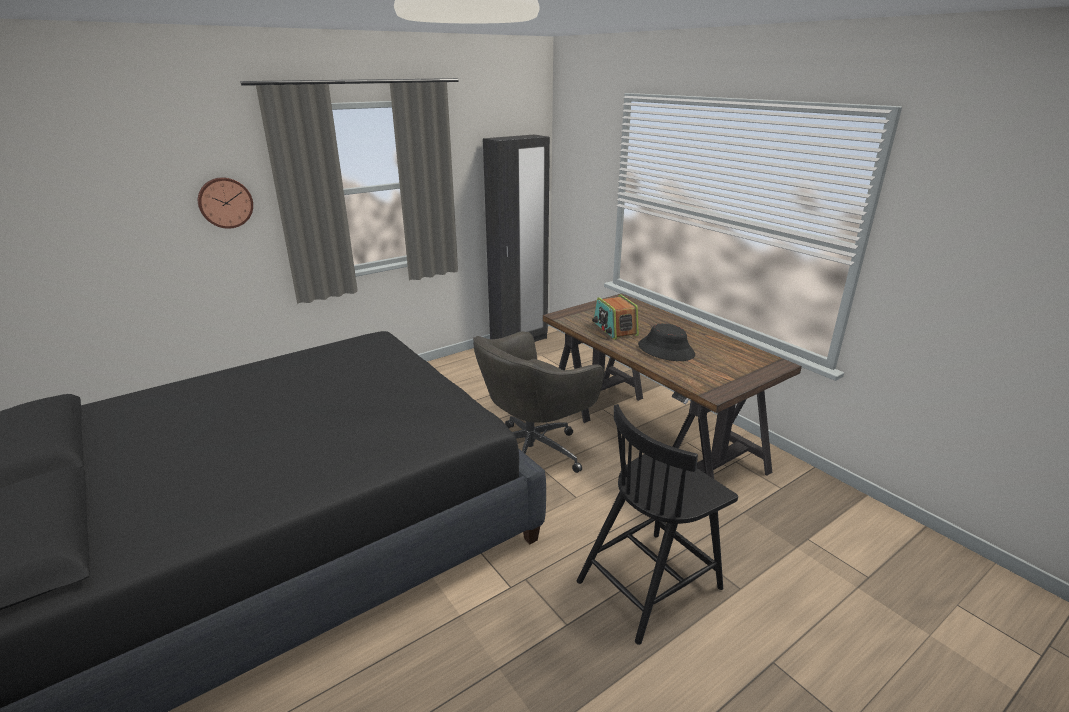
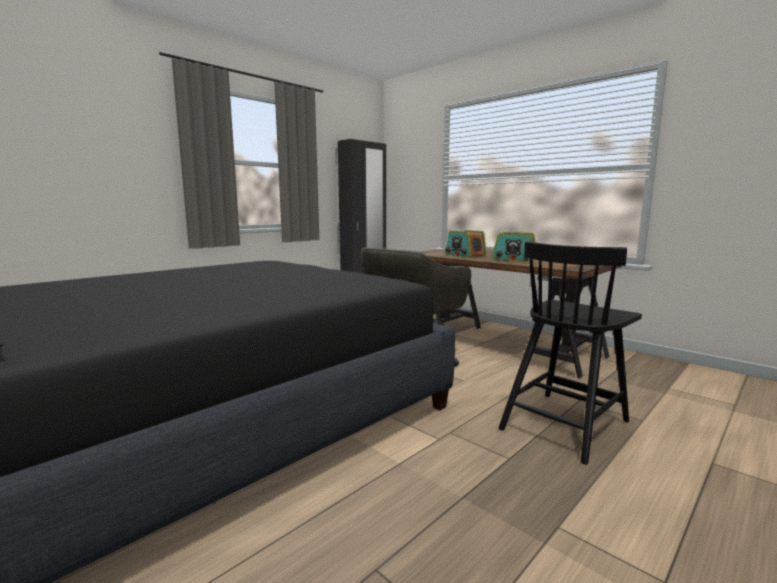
camera: 10 degrees left, 15 degrees down
wall clock [198,177,253,229] -> none
black hat [638,323,695,361] -> radio [491,232,535,262]

